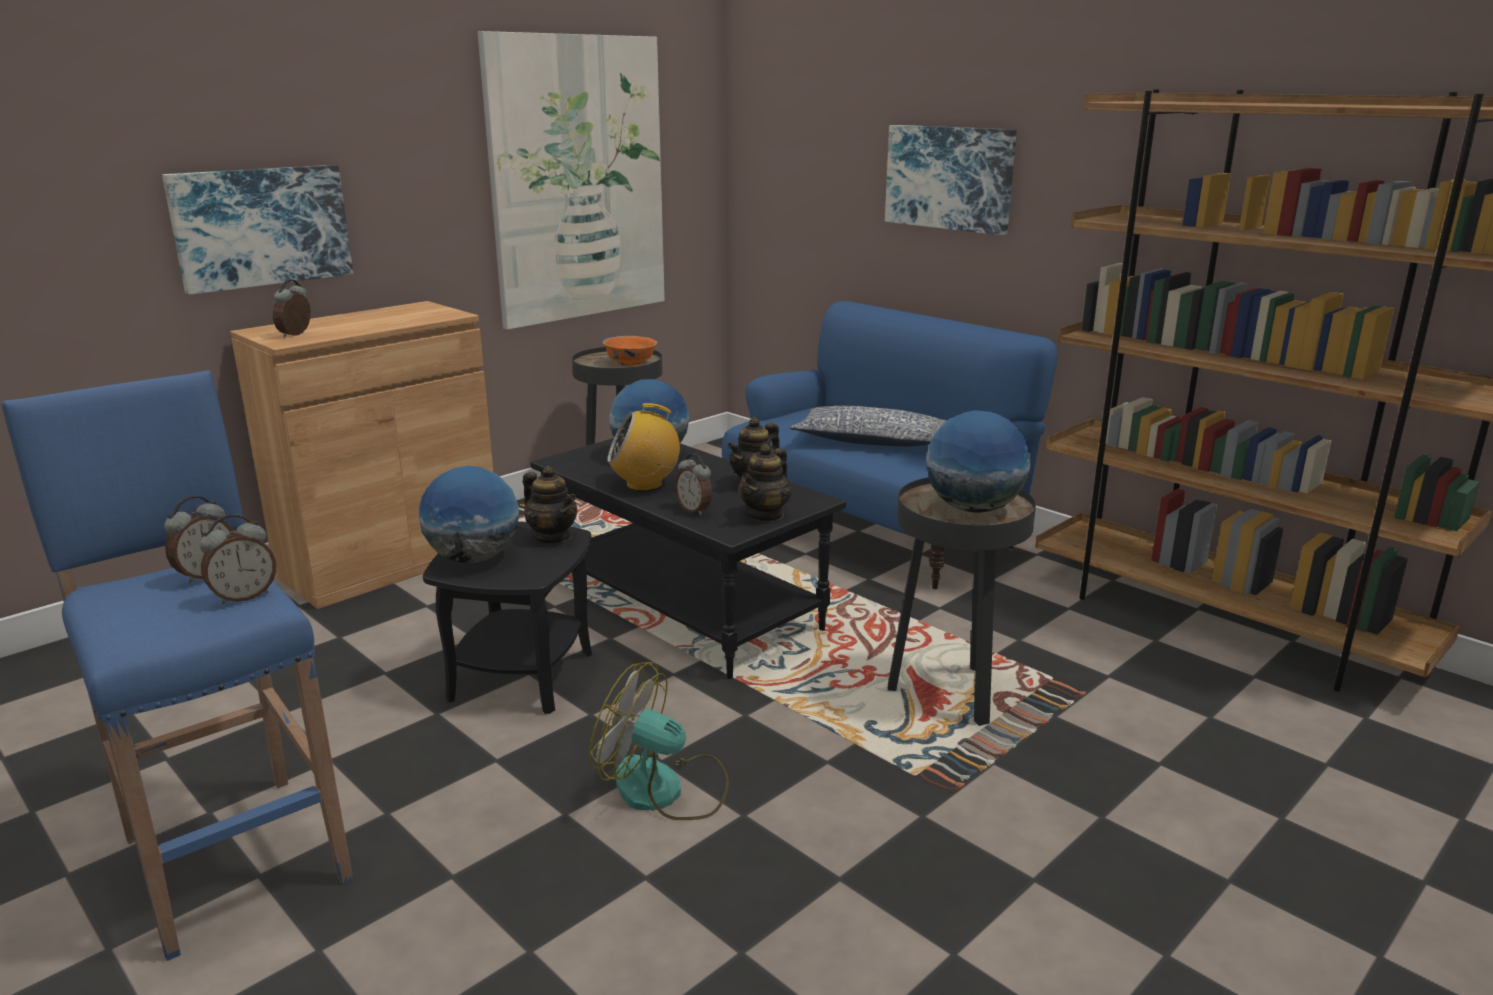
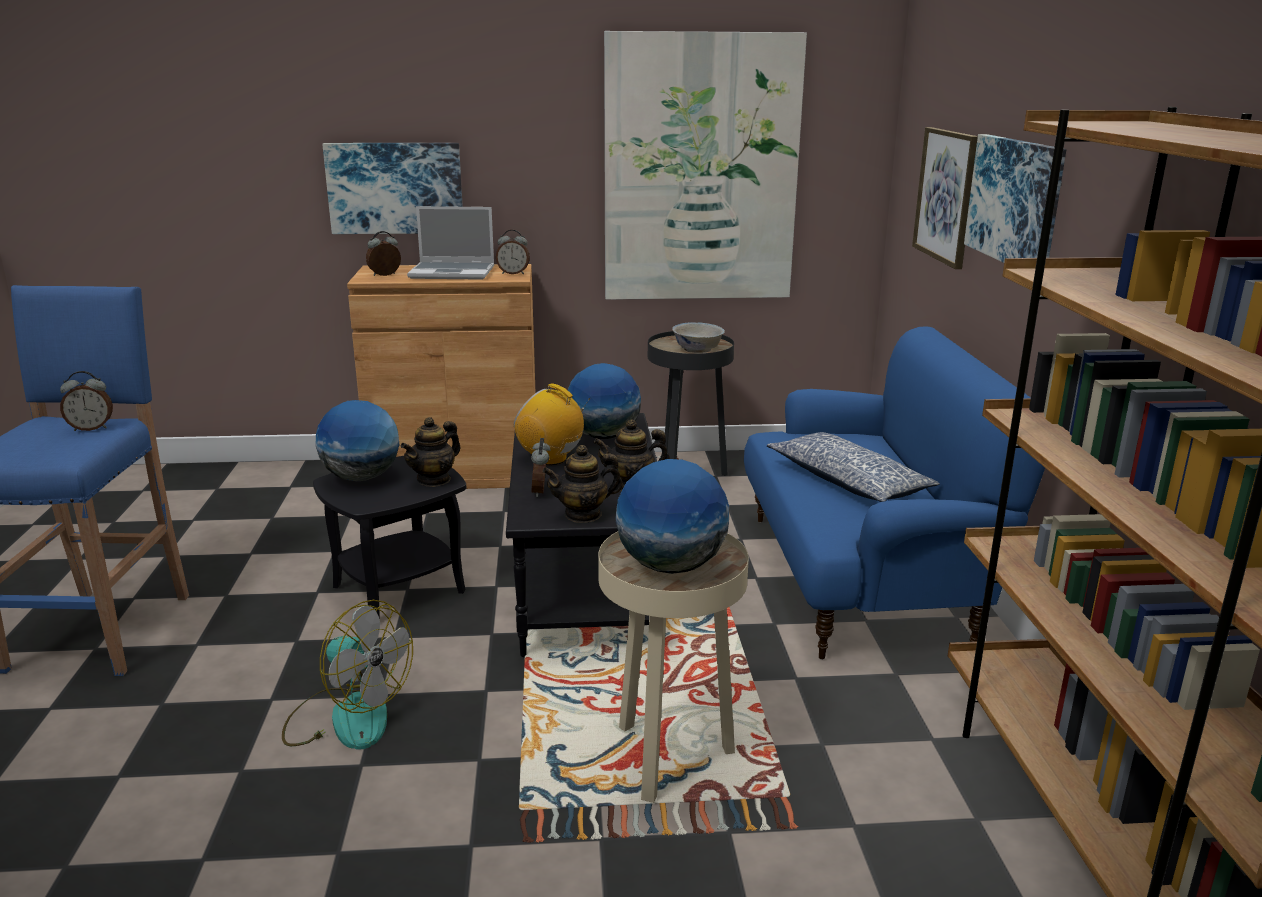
camera: 40 degrees right, 0 degrees up
alarm clock [200,514,276,605] -> alarm clock moved to [496,230,530,274]
teapot [523,466,577,543] -> teapot turned 45 degrees clockwise [400,417,461,487]
fan [589,662,729,820] -> fan turned 150 degrees clockwise [282,600,413,750]
orange bowl [602,336,657,366] -> white bowl [672,322,725,353]
black side table [888,477,1036,726] -> beige side table [598,532,749,803]
none -> laptop [407,206,494,280]
none -> picture [912,127,978,269]

